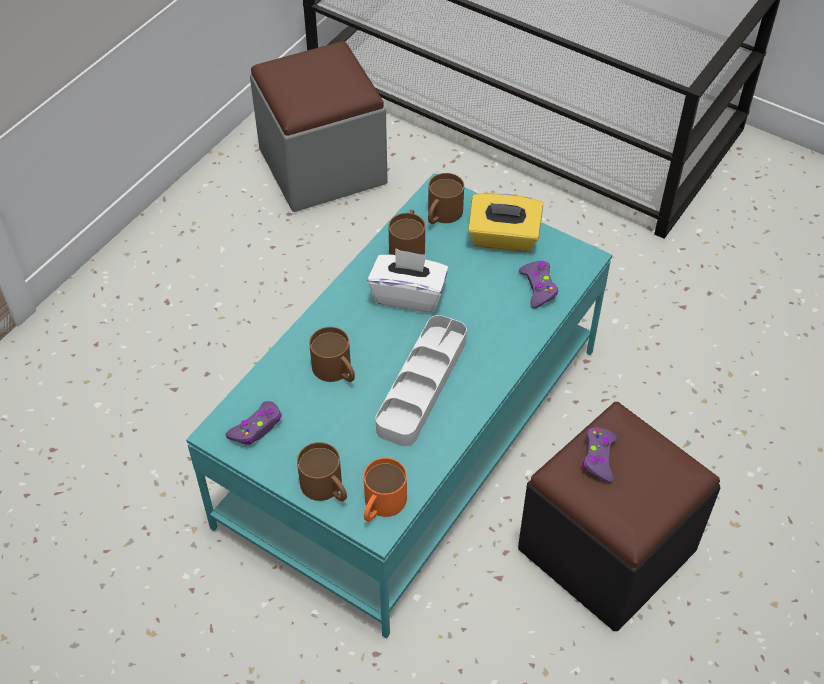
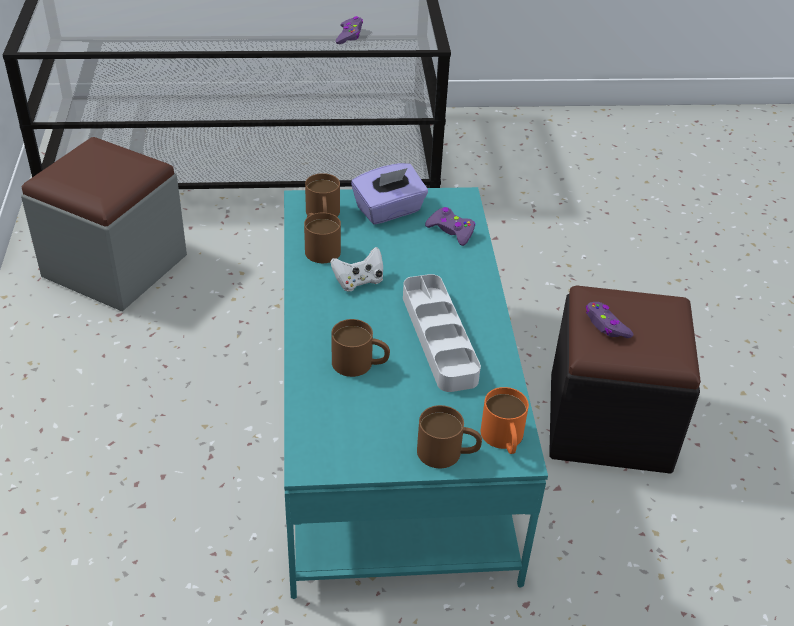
camera: 40 degrees left, 10 degrees down
purple game controller [225,401,282,445] -> purple game controller moved to [336,16,363,44]
white tissue box [367,248,448,313] -> white game controller [330,247,383,291]
yellow tissue box [468,193,543,252] -> purple tissue box [351,163,428,225]

